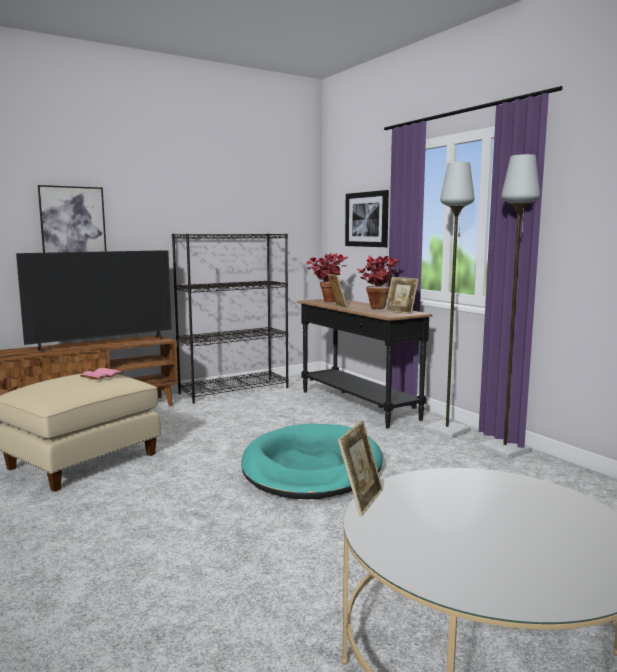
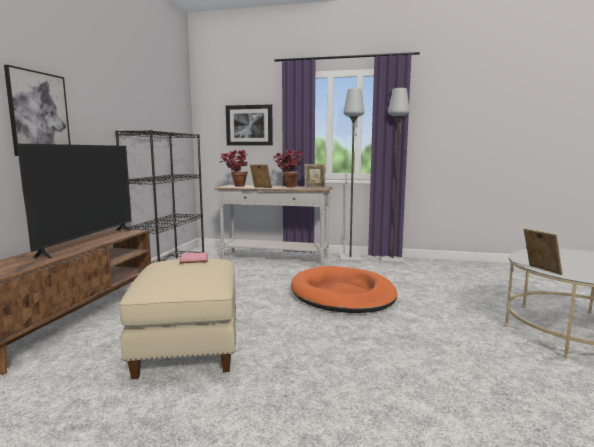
camera: 45 degrees left, 0 degrees up
turquoise dog bed [241,424,383,499] -> orange dog bed [291,266,397,313]
black console table [296,299,433,428] -> white console table [214,185,333,266]

